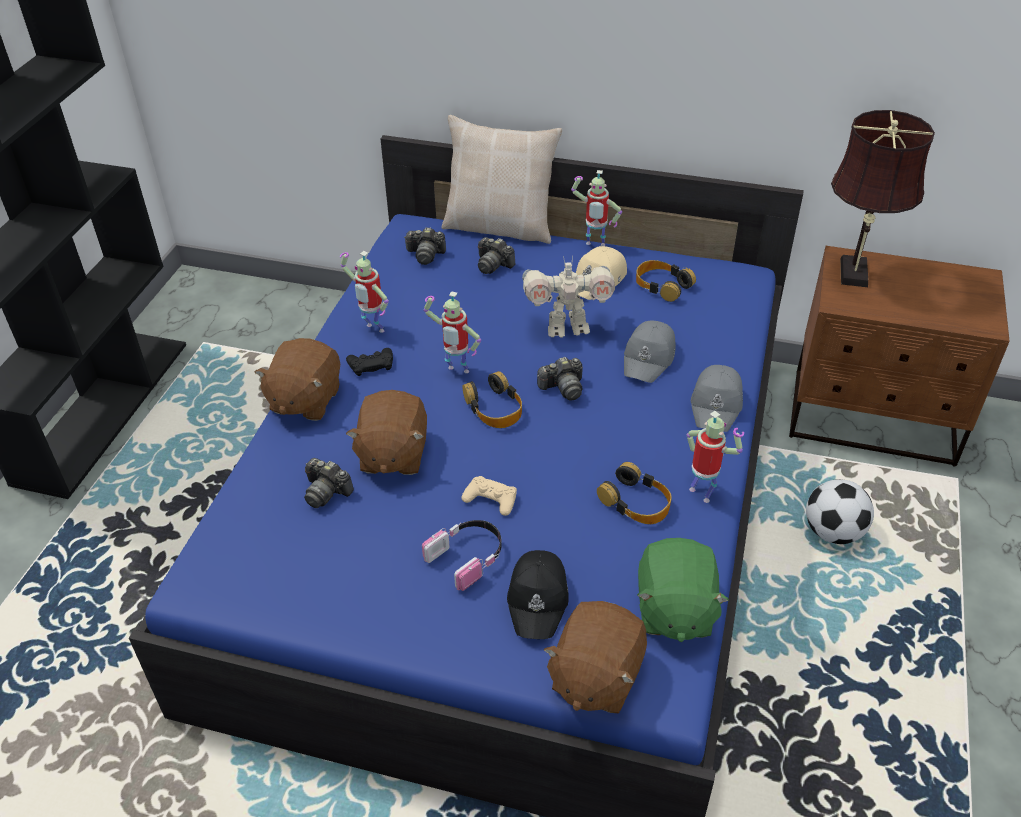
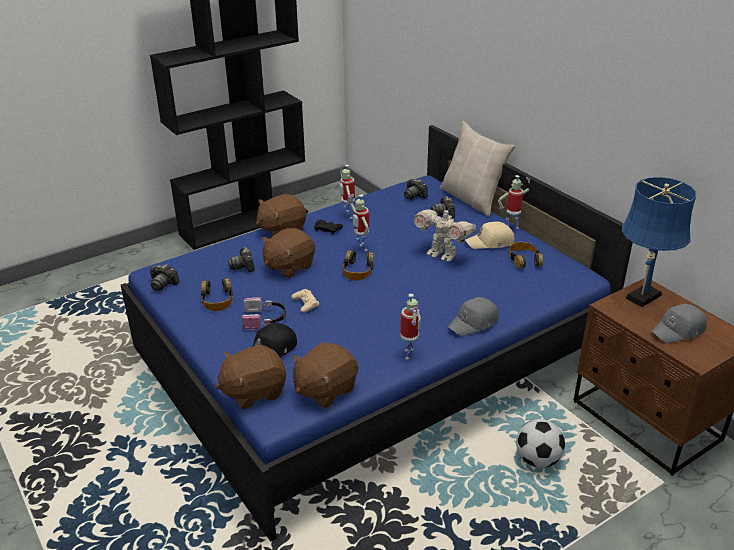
camera: 40 degrees right, 10 degrees down
camera [537,357,583,401] -> camera moved to [150,264,180,291]
toy robot [571,170,622,246] -> toy robot turned 120 degrees clockwise [498,175,530,229]
headphones [597,462,672,524] -> headphones moved to [201,278,233,311]
grey cap [624,321,676,383] -> grey cap moved to [651,304,707,343]
green plush toy [637,538,729,642] -> brown plush toy [292,342,358,408]
brown table lamp [831,110,935,287] -> blue table lamp [622,177,696,307]

